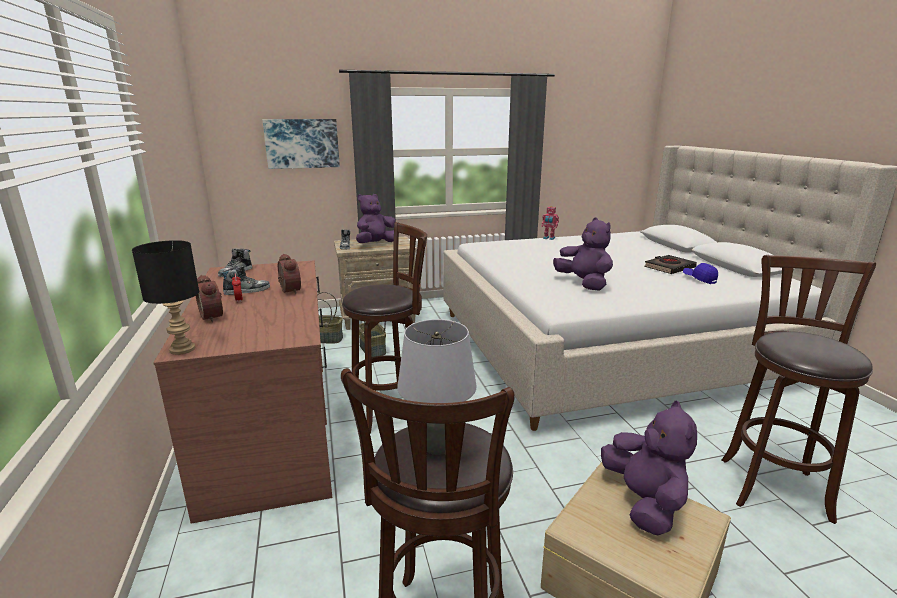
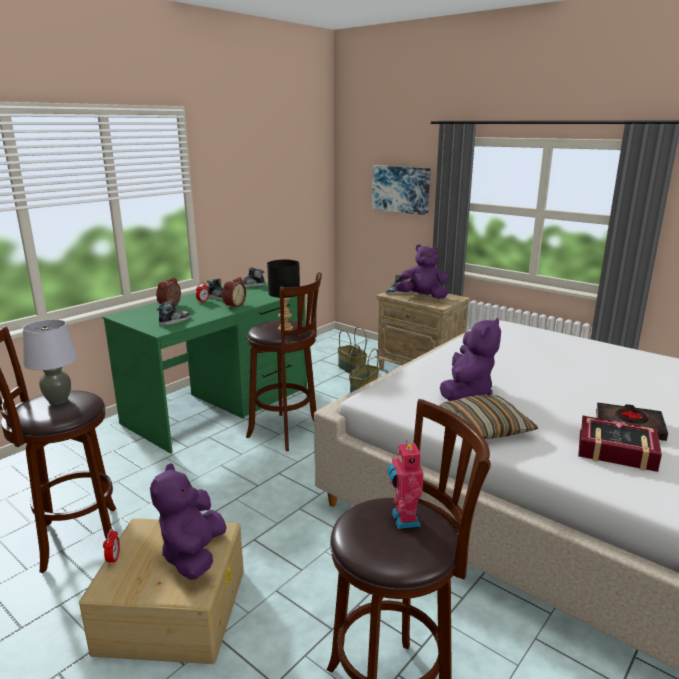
camera: 55 degrees right, 0 degrees up
black table lamp [132,240,199,355] -> black table lamp moved to [267,260,300,331]
brown desk [153,260,332,524] -> green desk [102,282,307,454]
toy robot [541,206,559,240] -> toy robot moved to [388,440,423,529]
purple plush toy [601,401,697,535] -> purple plush toy turned 135 degrees clockwise [150,463,227,580]
blue cap [683,263,718,284] -> book [578,416,662,472]
none -> alarm clock [103,529,120,565]
none -> shoe [157,300,191,326]
none -> pillow [440,395,538,439]

